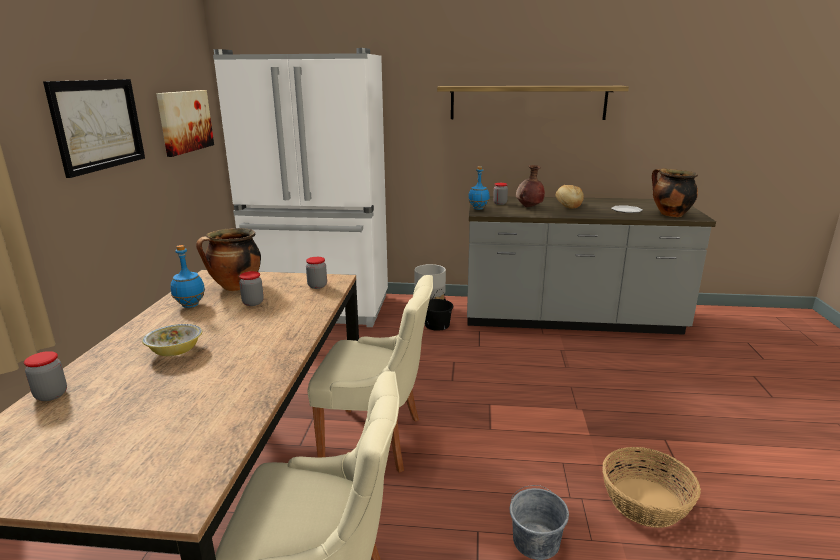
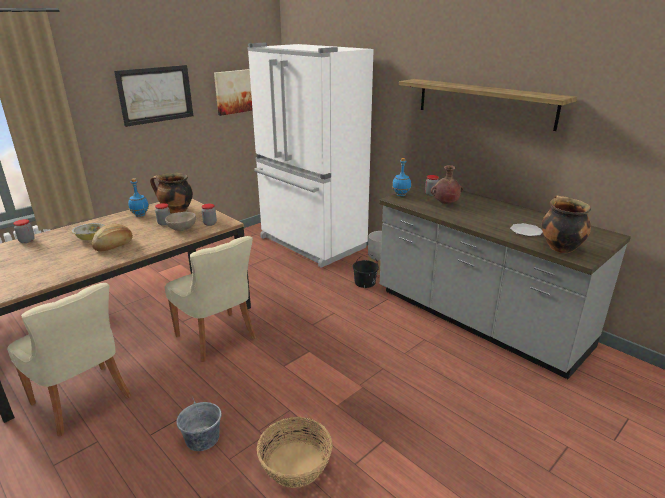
camera: 40 degrees right, 5 degrees up
bread [555,185,584,209] -> bread moved to [91,224,133,251]
none -> beige bowl [165,212,196,231]

